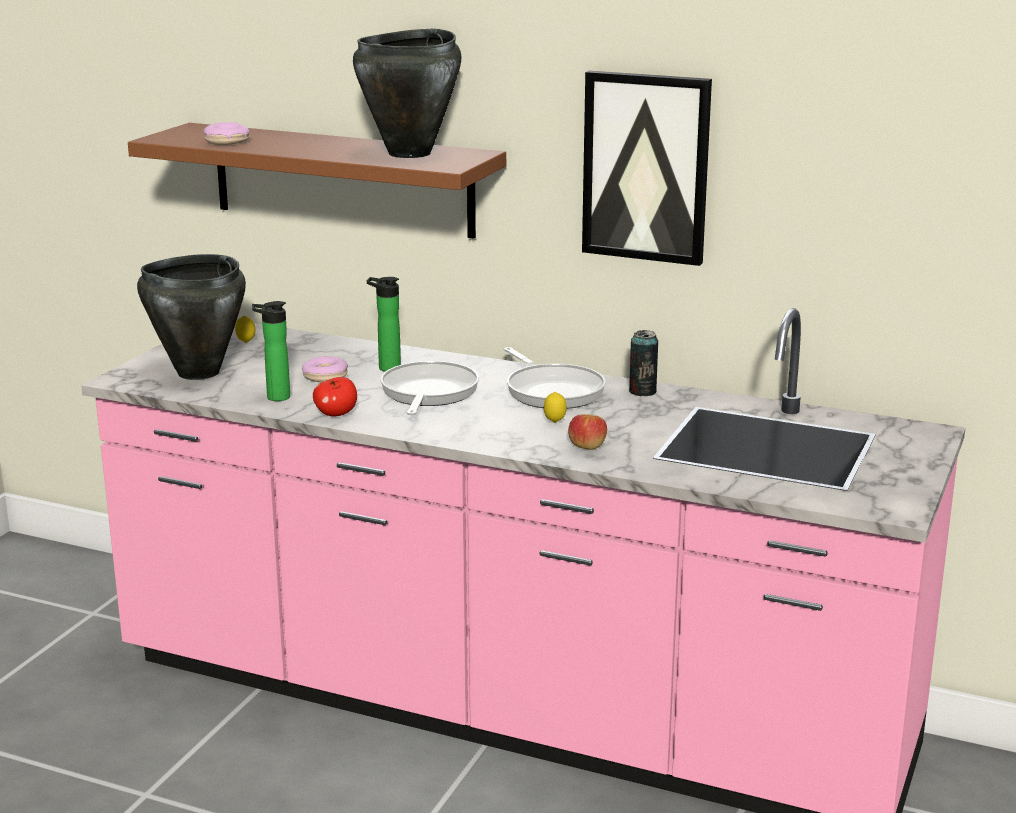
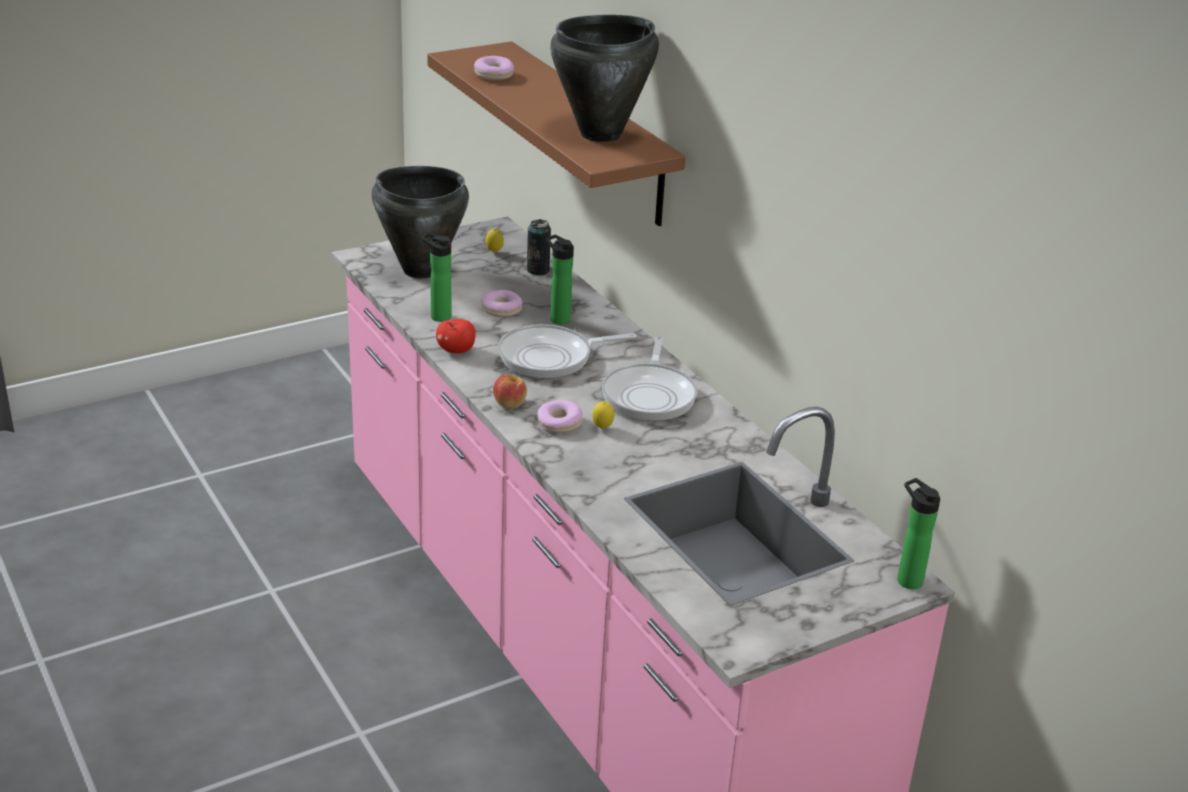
camera: 35 degrees right, 10 degrees up
frying pan [381,361,479,415] -> frying pan turned 150 degrees counterclockwise [498,324,637,379]
apple [568,414,607,450] -> apple moved to [493,375,527,409]
picture [582,71,712,266] -> none
can [629,330,658,396] -> can moved to [527,219,551,275]
none -> donut [537,400,583,433]
none -> bottle [897,478,940,589]

